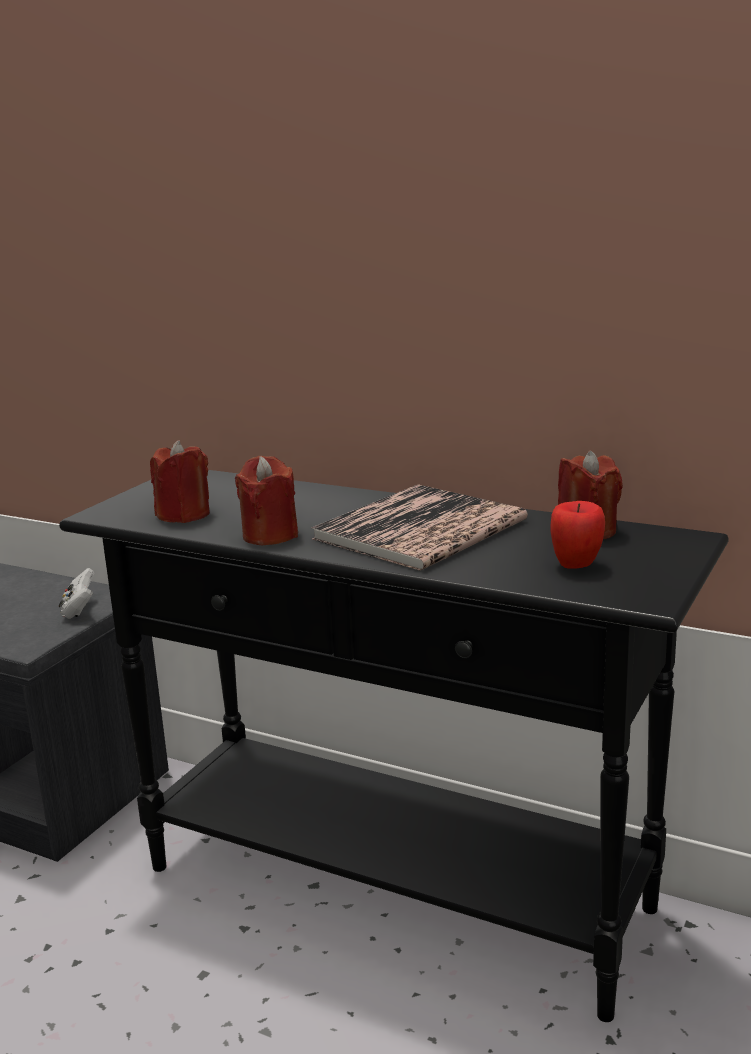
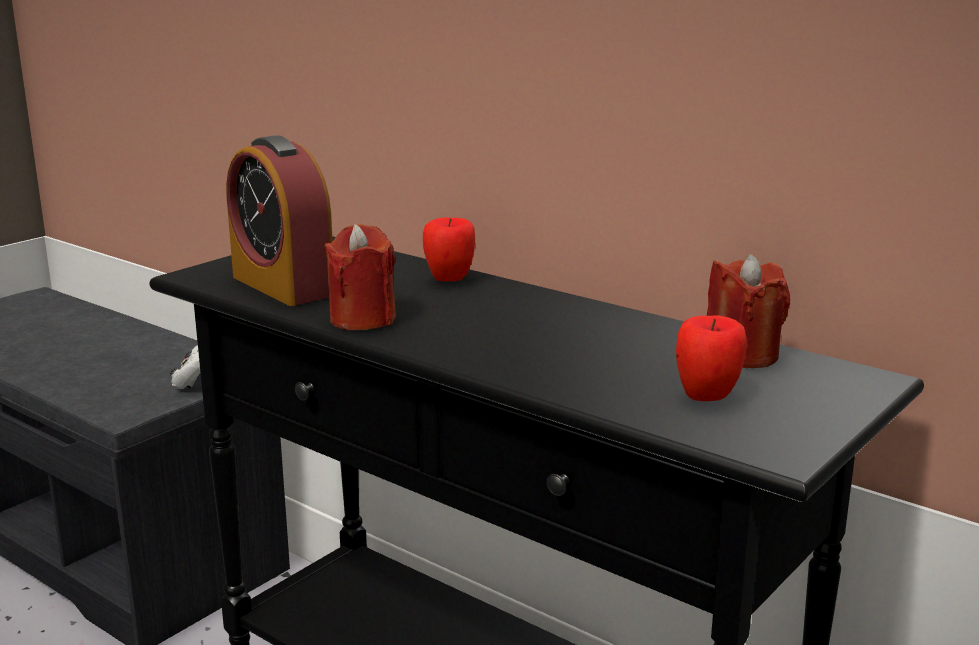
camera: 10 degrees right, 0 degrees up
red candle [150,440,210,523] -> alarm clock [226,135,333,306]
book [311,484,528,571] -> none
none -> apple [423,218,475,281]

